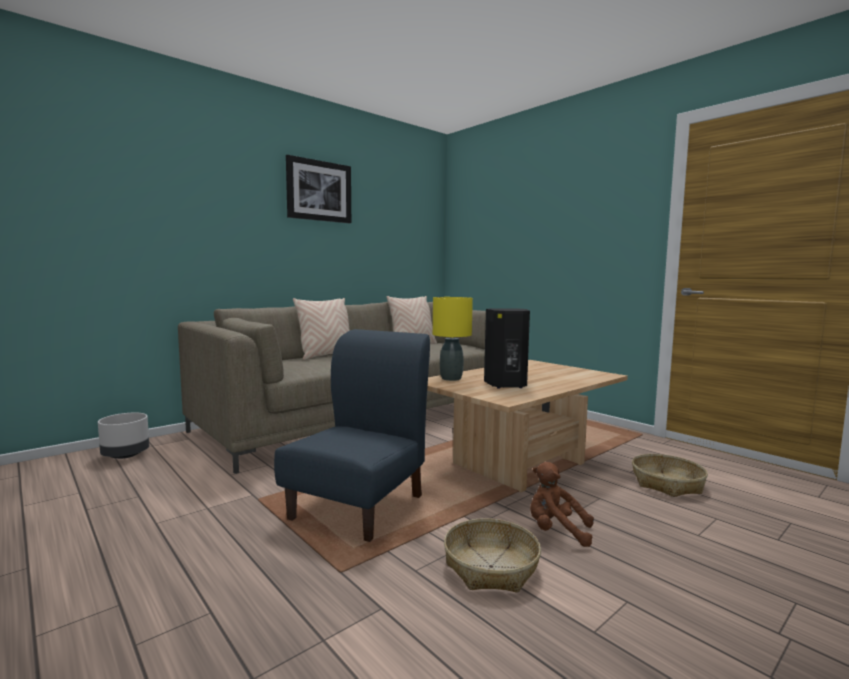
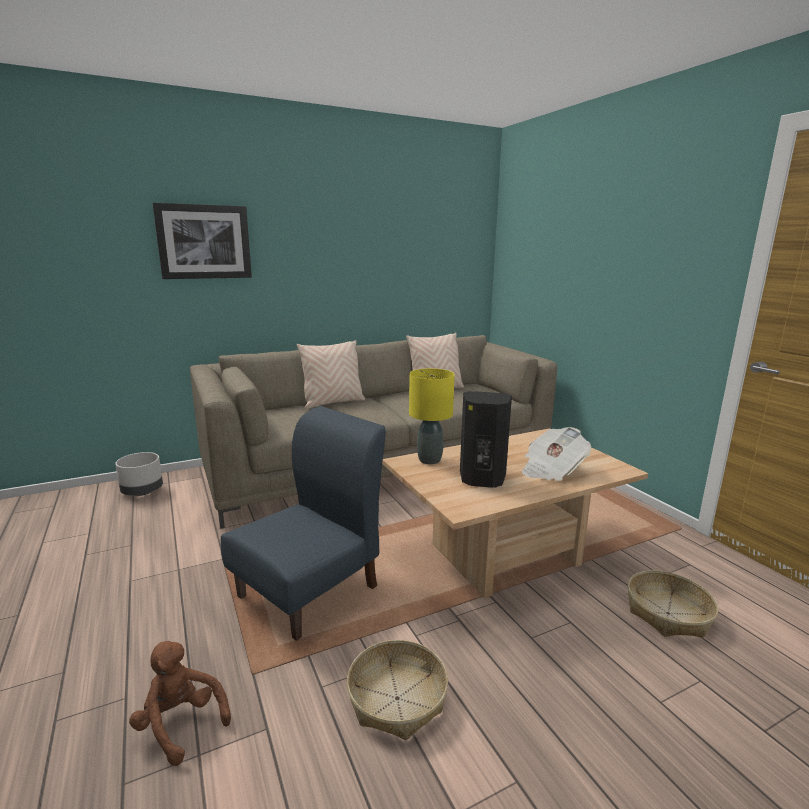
camera: 15 degrees right, 10 degrees up
picture [286,155,351,223] -> picture moved to [152,203,252,279]
brown plush toy [530,462,594,547] -> brown plush toy moved to [129,641,231,766]
none -> newspaper [521,427,591,481]

